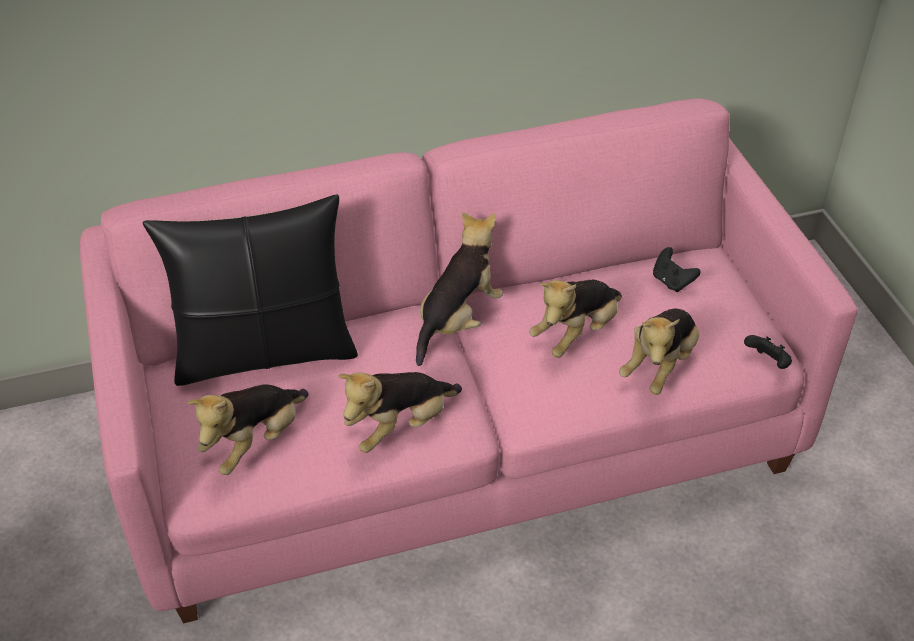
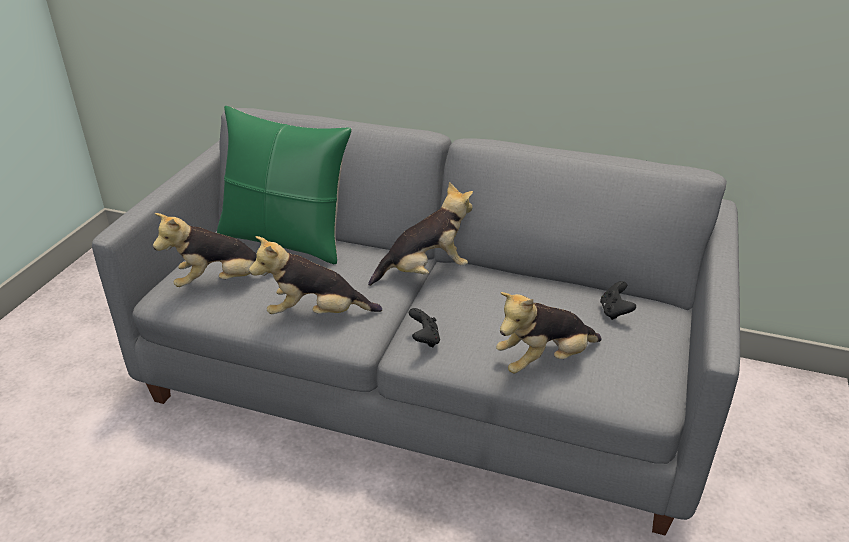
camera: 35 degrees right, 10 degrees down
pink sofa [80,98,858,623] -> grey sofa [92,108,740,535]
black pillow [142,194,358,386] -> green pillow [217,106,351,264]
plush toy [529,280,622,358] -> none
black game controller [744,335,792,369] -> black game controller moved to [409,308,440,347]

